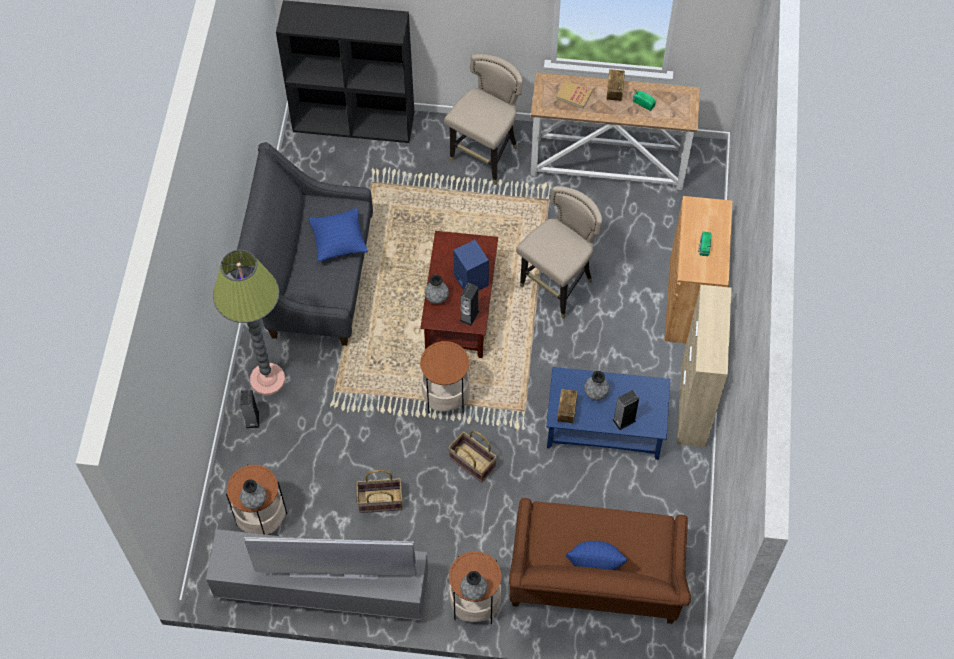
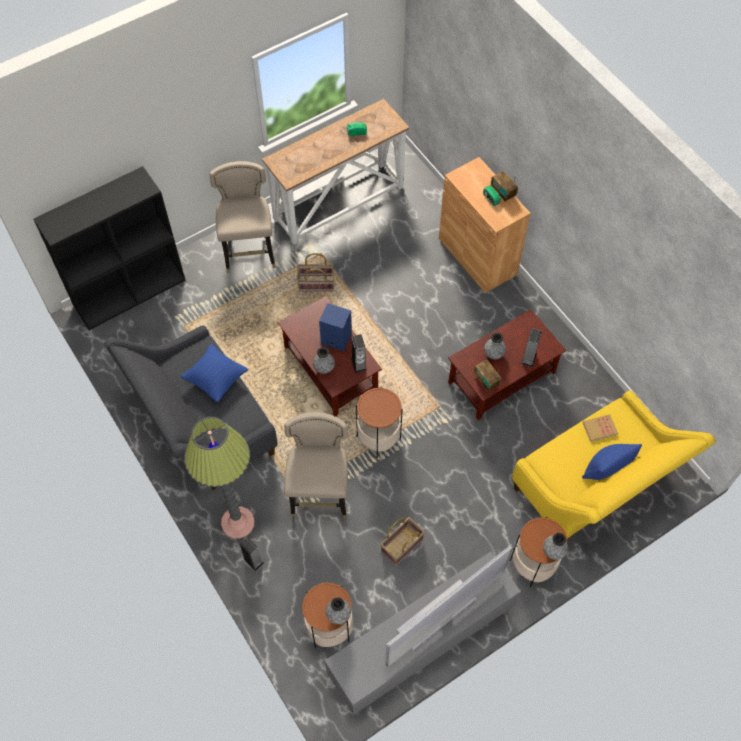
camera: 40 degrees left, 0 degrees up
basket [448,430,497,483] -> basket moved to [297,253,334,292]
brown sofa [509,498,691,624] -> yellow sofa [512,391,716,539]
beige stool [516,186,602,319] -> beige stool moved to [284,412,348,518]
blue coffee table [546,367,670,460] -> brown coffee table [448,309,566,420]
book [556,80,592,109] -> book moved to [582,414,618,442]
radio [607,69,625,101] -> radio moved to [491,171,518,202]
beige cabinet [677,285,732,447] -> none

